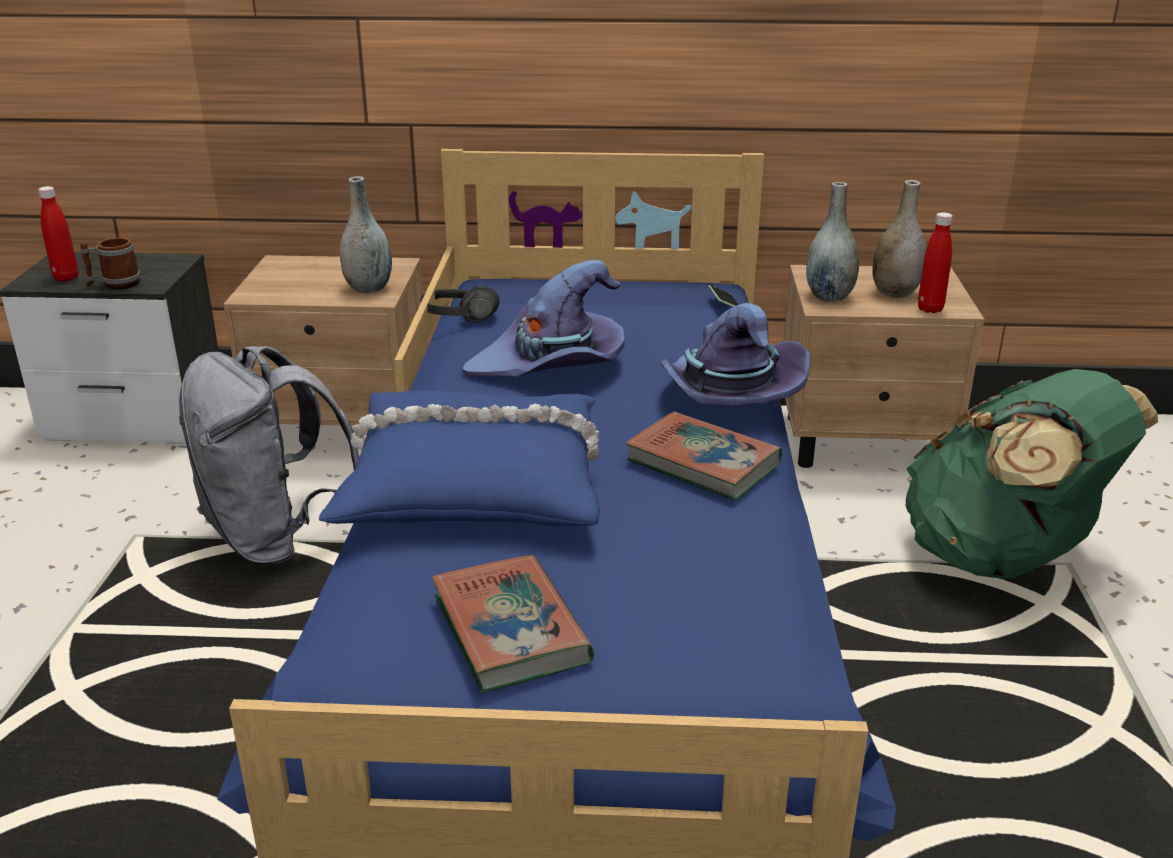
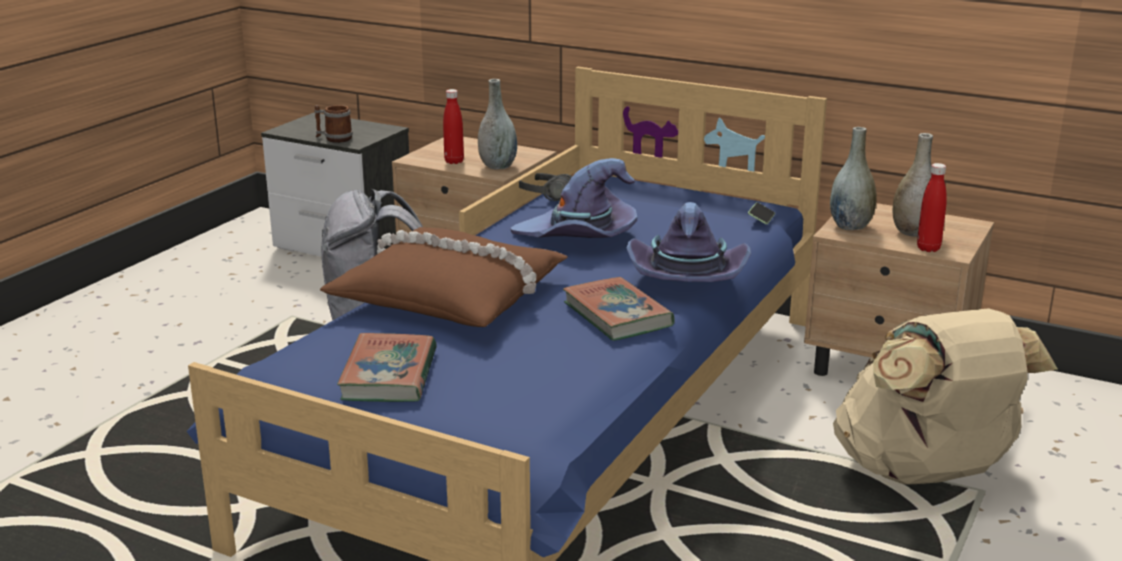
camera: 25 degrees right, 5 degrees down
red bottle [38,186,78,282] -> red bottle moved to [443,89,464,164]
blue pillow [319,390,600,526] -> brown pillow [320,227,568,327]
green backpack [906,369,1158,579] -> beige backpack [833,308,1058,485]

